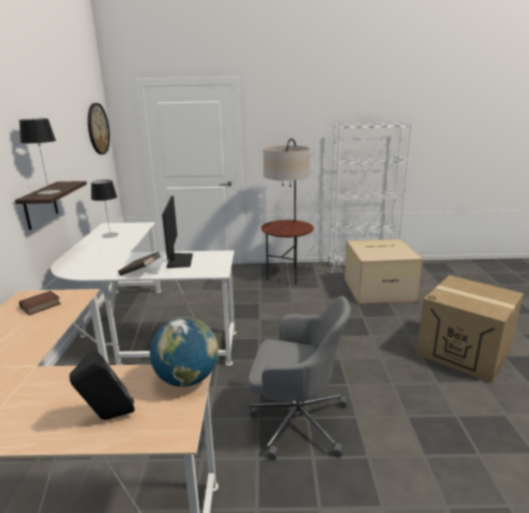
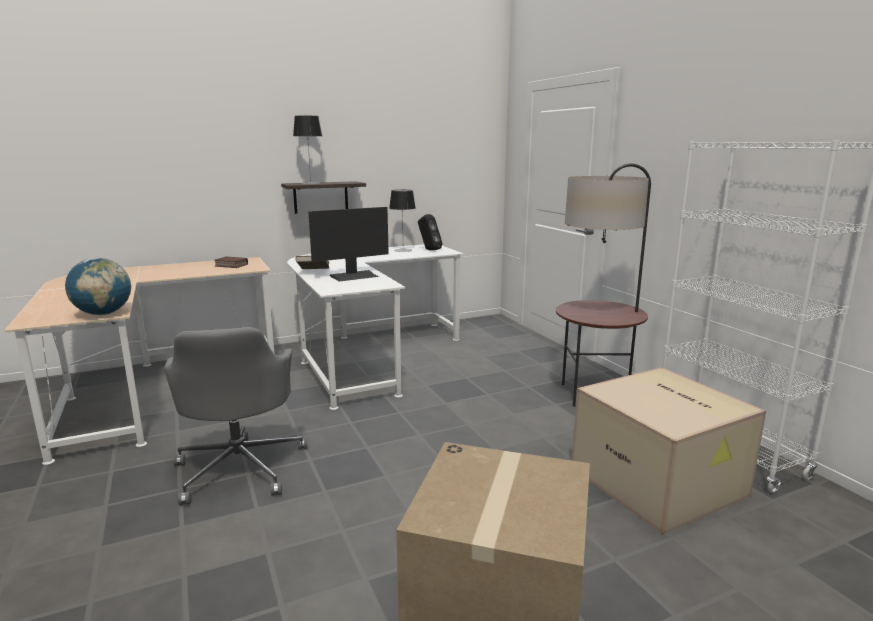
camera: 65 degrees right, 5 degrees down
black speaker [69,351,135,420] -> black speaker moved to [418,214,443,250]
wall clock [88,103,110,155] -> none

